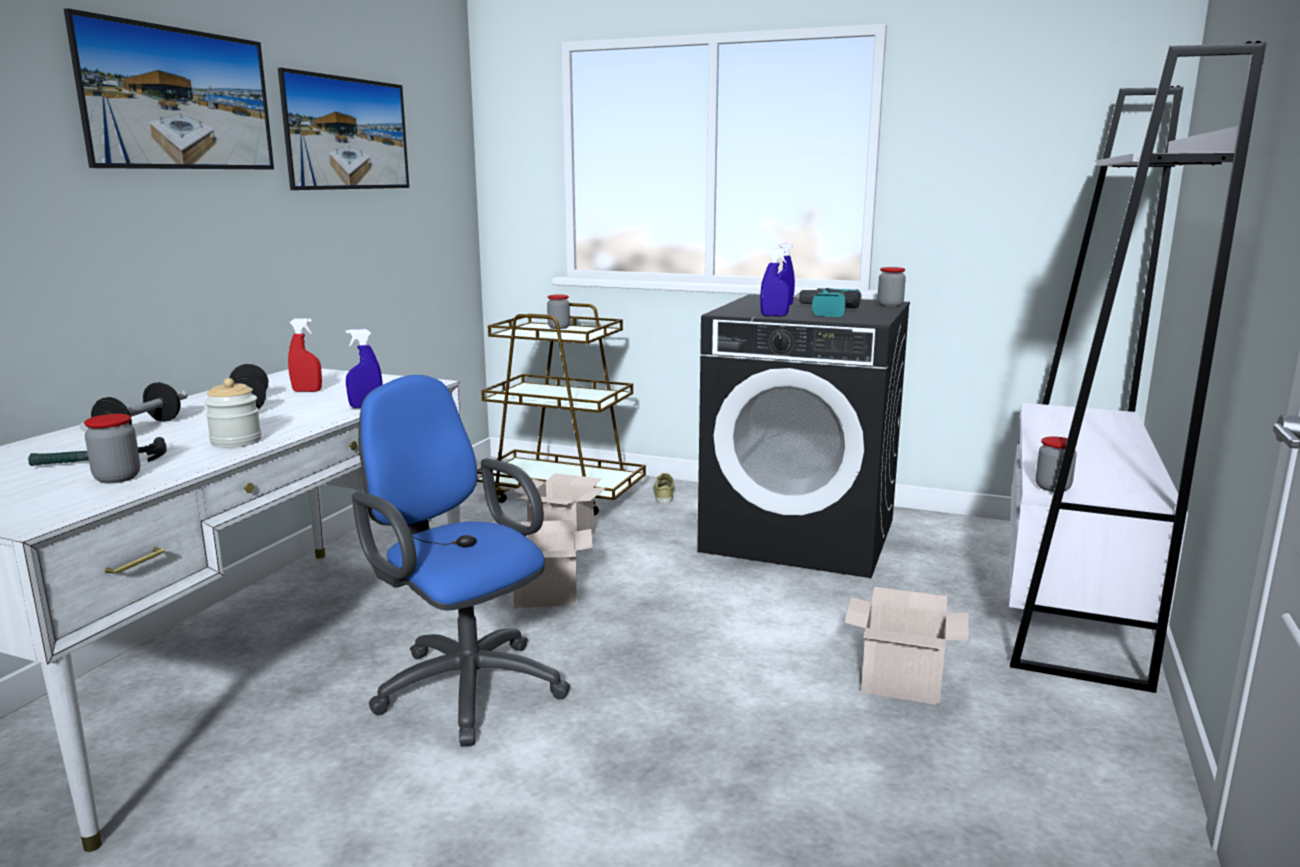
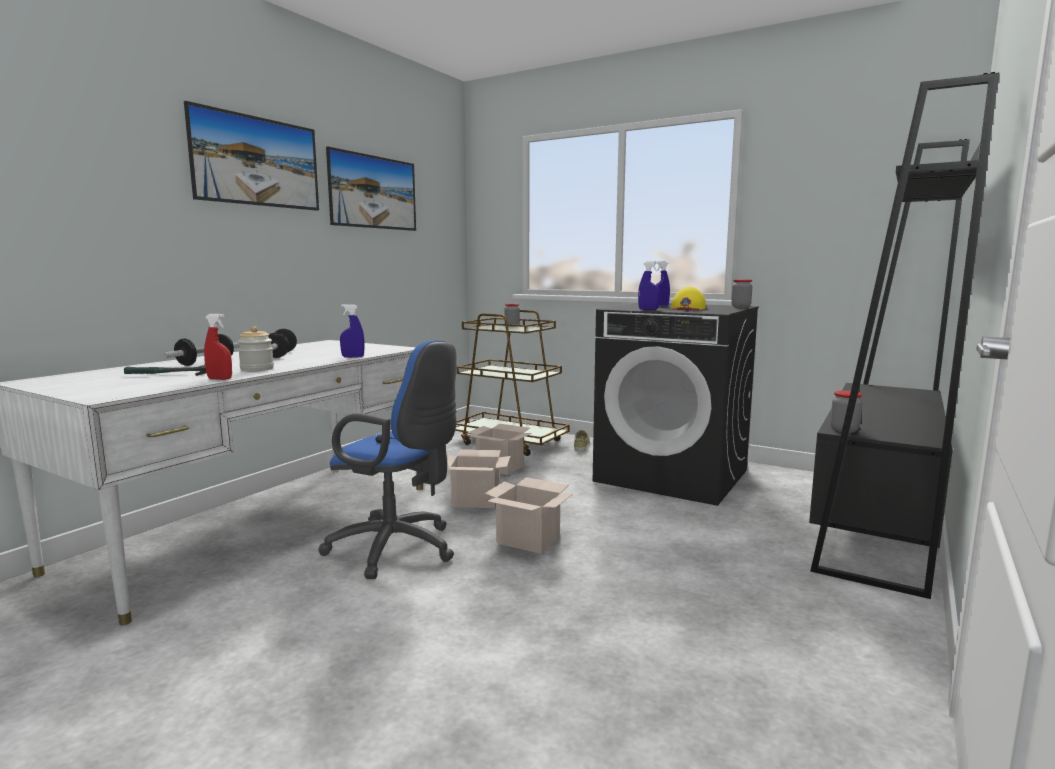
camera: 10 degrees right, 5 degrees down
jar [84,414,140,483] -> none
red spray bottle [288,318,322,392] -> red spray bottle moved to [204,314,232,380]
blue office chair [352,375,570,746] -> blue office chair turned 150 degrees clockwise [318,340,457,579]
power drill [793,288,861,318] -> yellow cap [671,287,706,310]
cardboard box [845,587,969,705] -> cardboard box moved to [484,477,573,554]
white bookcase [1009,41,1267,693] -> black bookcase [809,72,1000,599]

